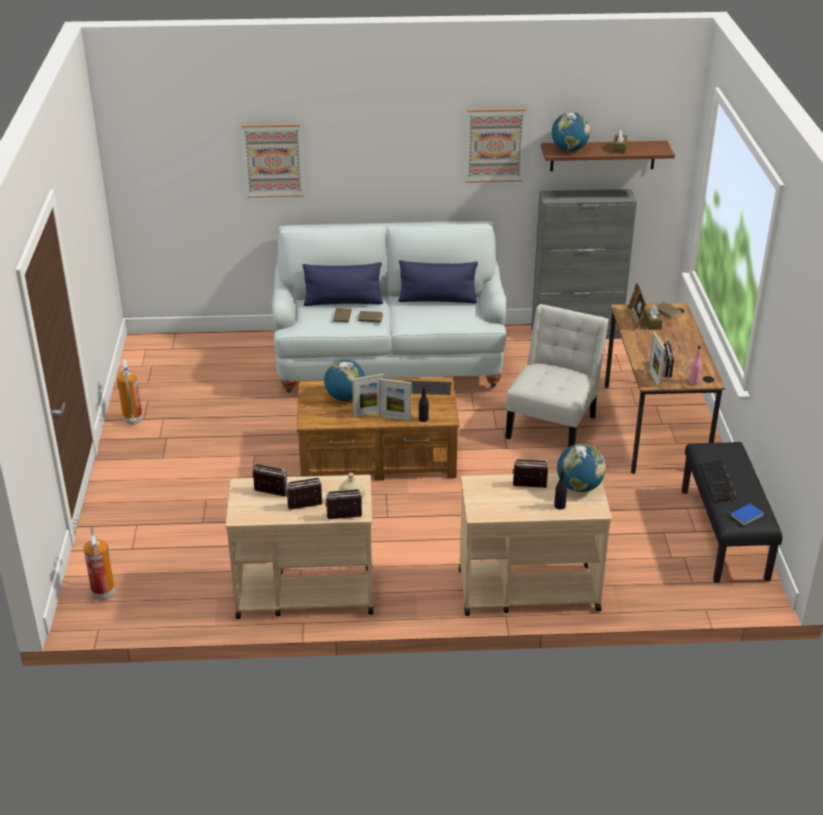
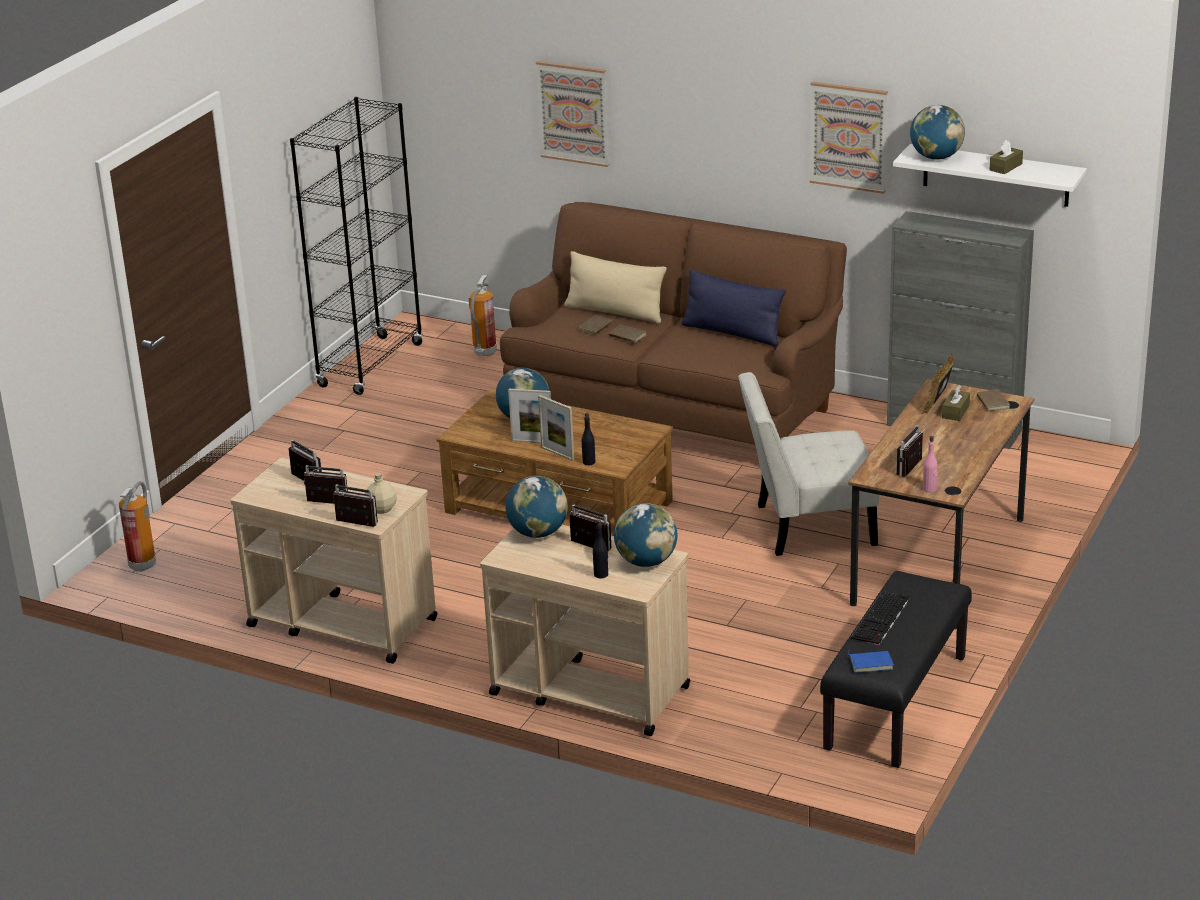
camera: 30 degrees right, 5 degrees down
fire extinguisher [117,358,143,424] -> fire extinguisher moved to [469,274,497,357]
white sofa [272,221,506,393] -> brown sofa [500,202,847,444]
blue pillow [302,262,383,306] -> beige pillow [565,251,667,323]
keyboard [404,381,452,395] -> none
white chair [505,304,609,447] -> white chair turned 150 degrees counterclockwise [738,372,879,556]
brown shelf [541,141,675,171] -> white shelf [893,144,1087,207]
picture frame [648,332,665,388] -> none
none -> black bookcase [290,97,423,395]
none -> globe [505,476,568,538]

